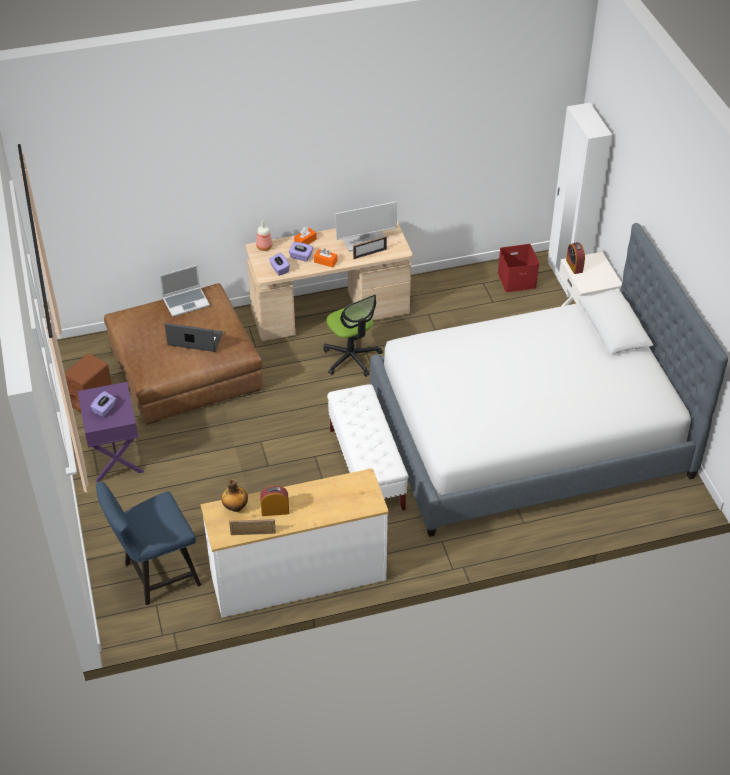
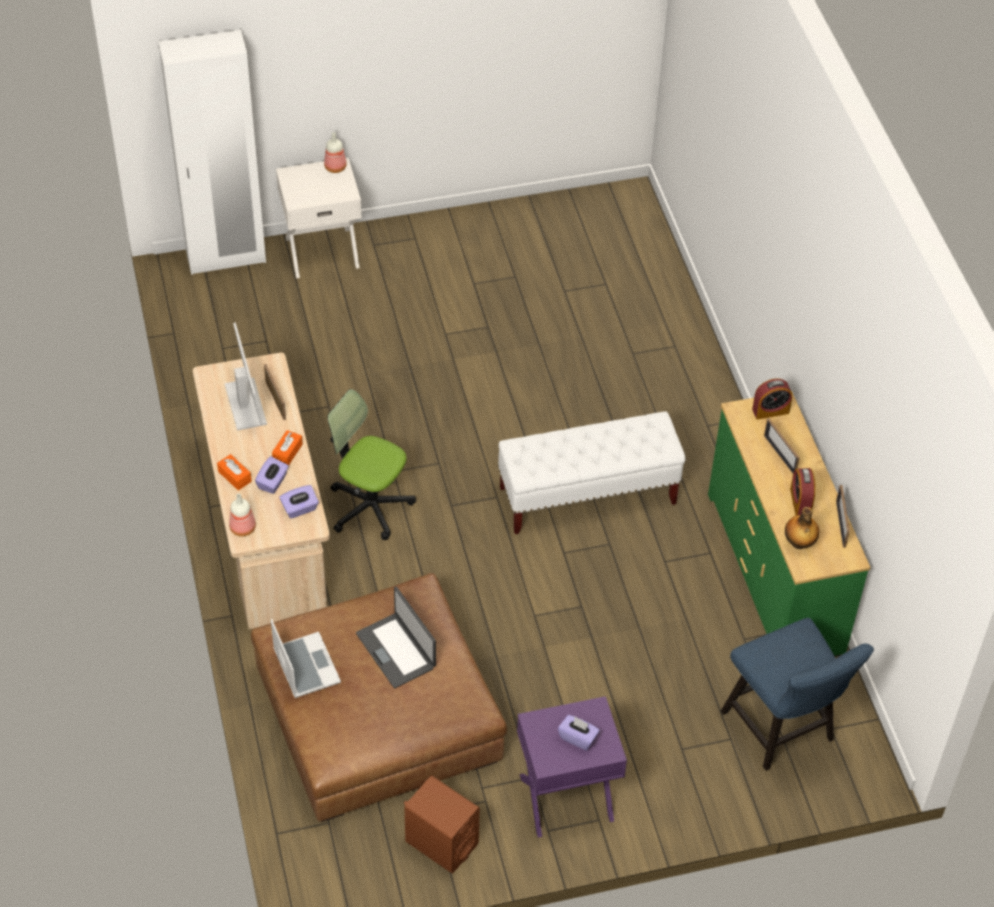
camera: 90 degrees left, 5 degrees up
laptop [165,323,223,352] -> laptop turned 45 degrees counterclockwise [356,587,436,688]
white dresser [201,468,389,618] -> green dresser [708,391,871,656]
office chair [323,294,383,377] -> office chair turned 120 degrees counterclockwise [327,389,416,540]
bed [370,223,728,537] -> none
red storage box [498,244,539,293] -> none
alarm clock [566,242,585,274] -> alarm clock moved to [752,378,792,420]
none -> bottle [324,132,347,173]
none -> picture frame [764,418,799,473]

